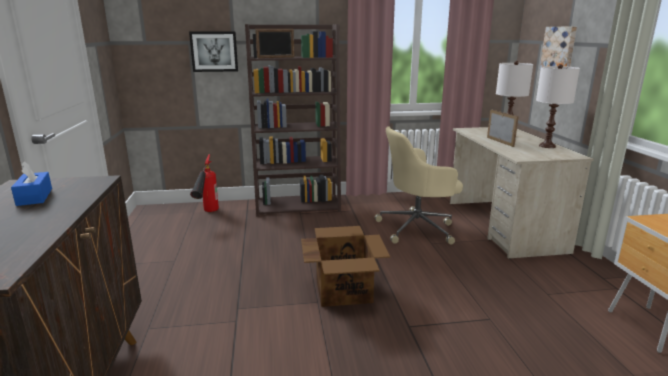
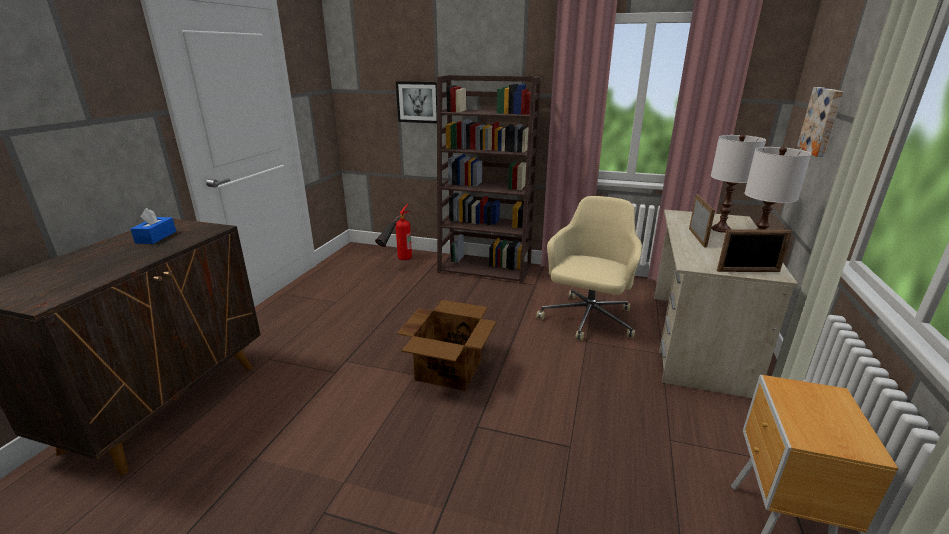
camera: 25 degrees right, 5 degrees up
picture frame [255,29,294,58] -> picture frame moved to [717,229,792,272]
beige office chair [374,126,463,245] -> beige office chair turned 105 degrees clockwise [536,196,642,341]

